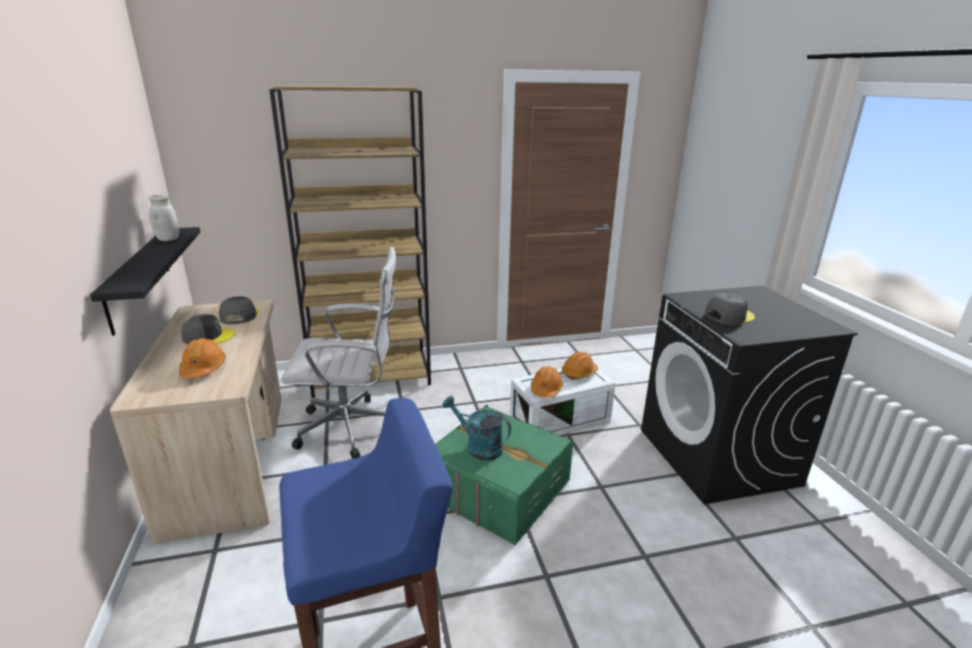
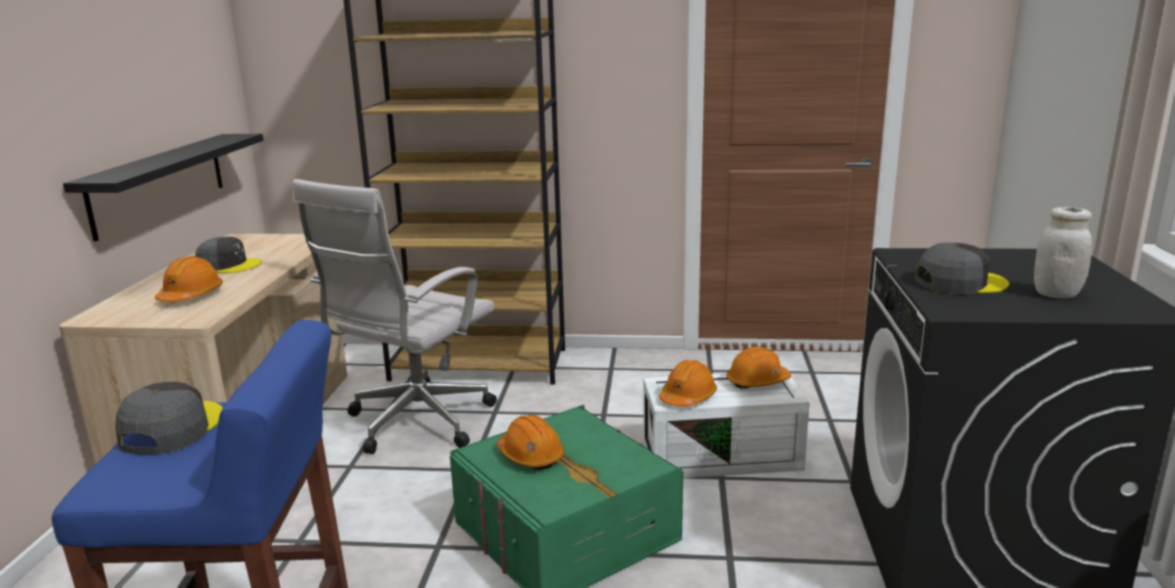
camera: 20 degrees right, 5 degrees down
white jar [148,195,179,241] -> white jar moved to [1034,207,1092,299]
grey cap [219,297,259,324] -> grey cap moved to [115,382,223,455]
white office chair [281,247,396,459] -> white office chair turned 105 degrees clockwise [292,179,497,454]
turquoise watering can [442,396,511,461] -> orange hard hat [497,415,564,470]

